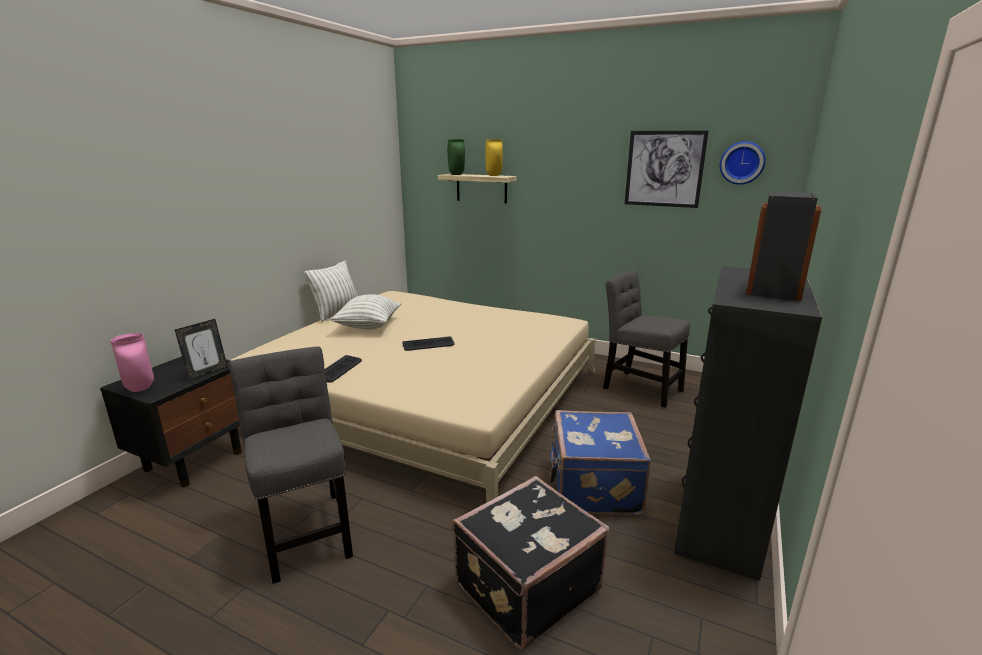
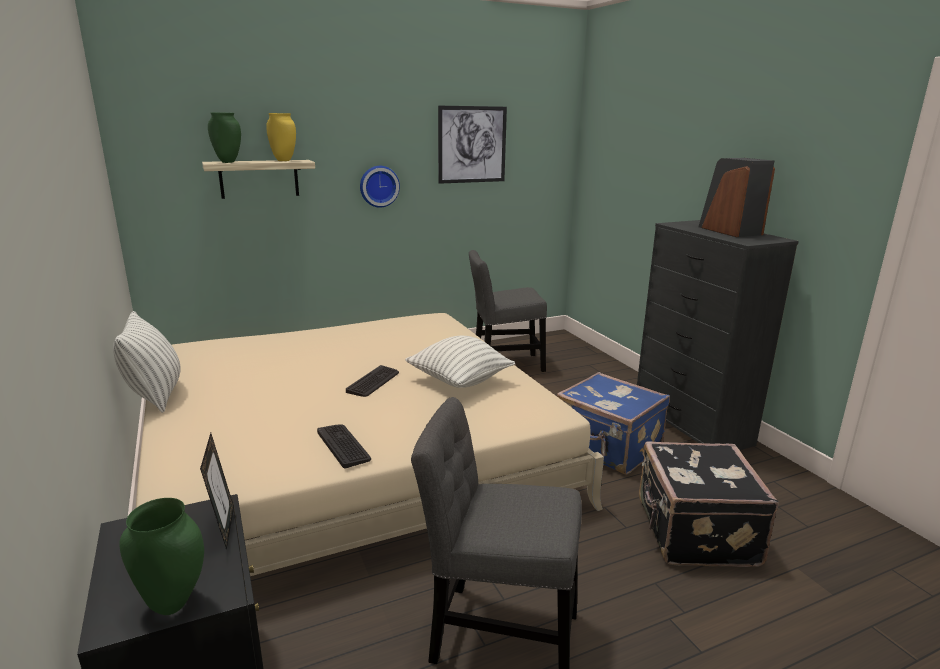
camera: 50 degrees left, 0 degrees up
pink vase [111,333,154,392] -> green vase [119,498,204,615]
pillow [330,294,401,329] -> pillow moved to [405,336,515,388]
wall clock [720,141,766,185] -> wall clock moved to [360,166,400,208]

